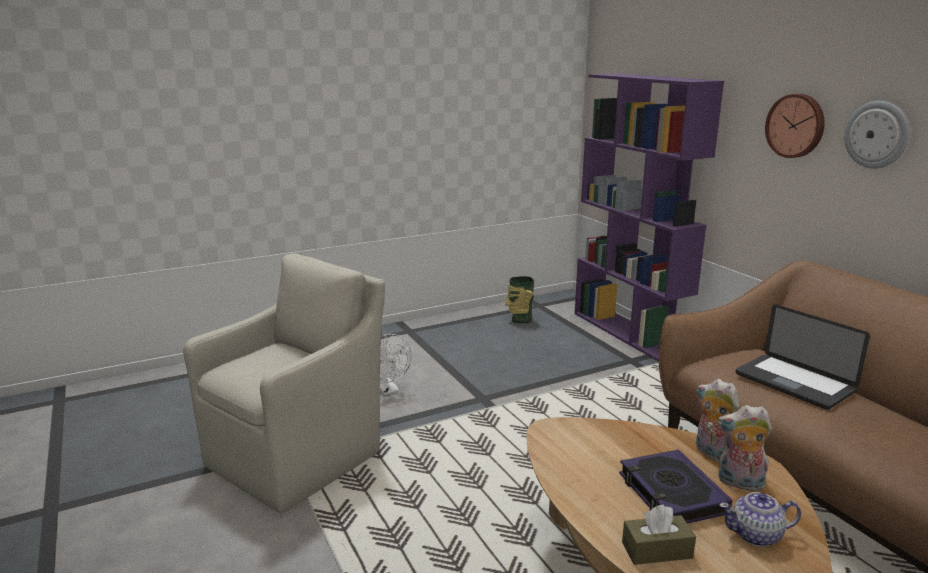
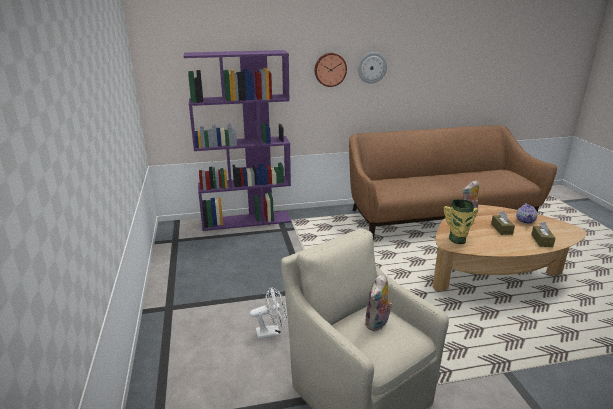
camera: 75 degrees left, 5 degrees up
vase [505,276,534,323] -> vase moved to [443,199,478,244]
book [619,449,732,524] -> brown tissue box [491,211,515,235]
plush toy [718,405,772,491] -> plush toy moved to [364,273,393,331]
laptop [736,304,870,410] -> none

